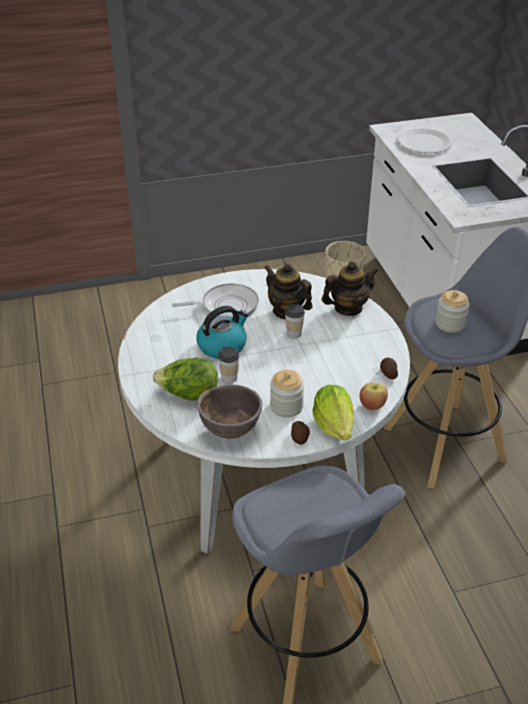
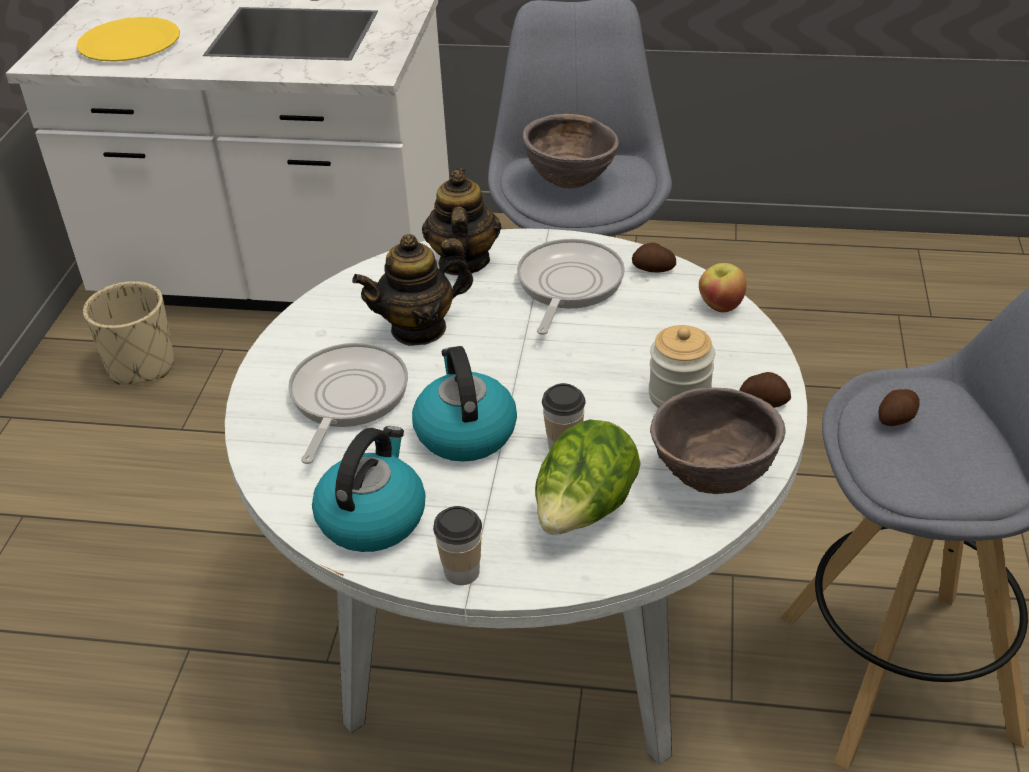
camera: 65 degrees left, 0 degrees up
cup [285,304,305,338] -> cup moved to [433,506,482,585]
lettuce [312,385,354,440] -> none
white plate [398,128,452,153] -> yellow plate [77,17,180,62]
jar [436,290,469,333] -> brown bowl [522,114,619,189]
none -> kettle [312,426,425,552]
none -> frying pan [517,239,625,335]
none -> potato [878,389,919,426]

